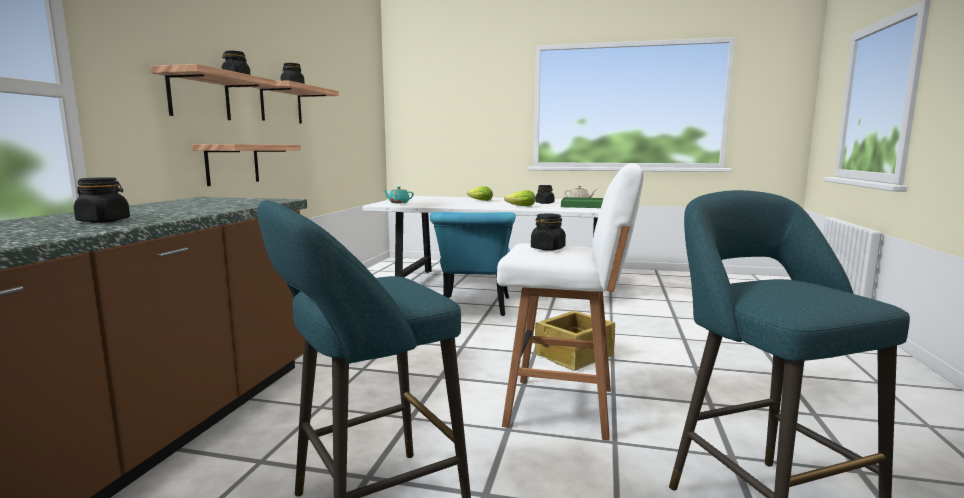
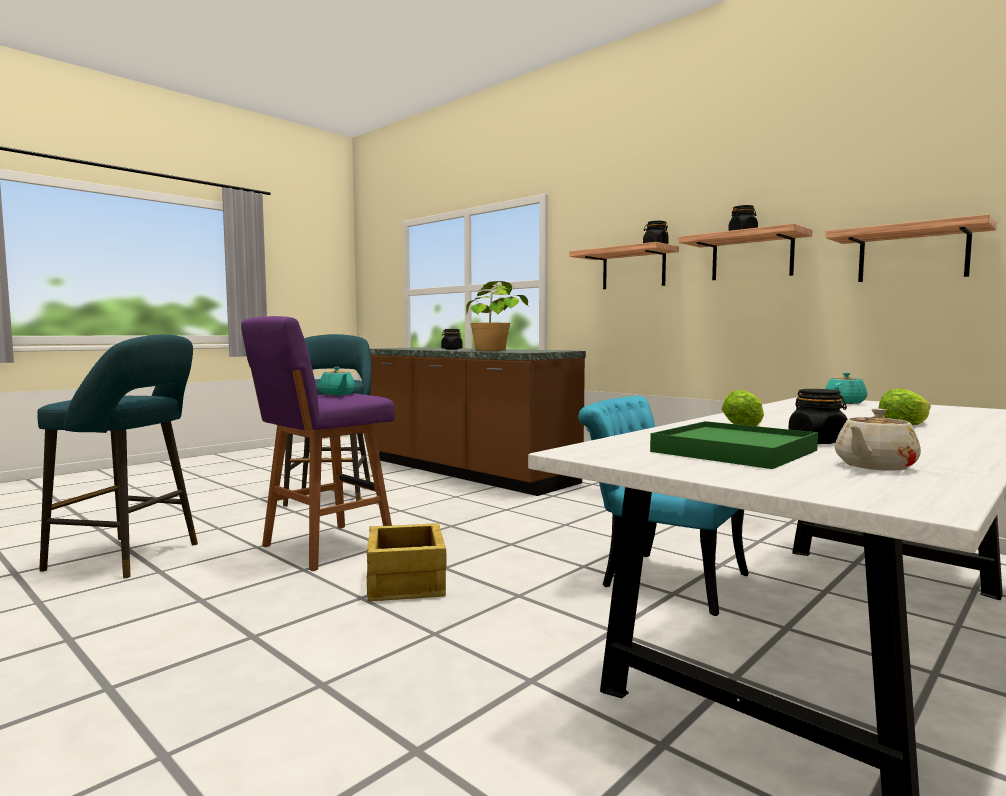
camera: 120 degrees right, 5 degrees down
shelf [192,144,301,186] -> shelf moved to [826,214,997,282]
white stool [497,163,644,441] -> purple stool [241,316,395,571]
black jar [531,213,566,251] -> turquoise teapot [319,367,356,396]
none -> potted plant [466,281,528,351]

